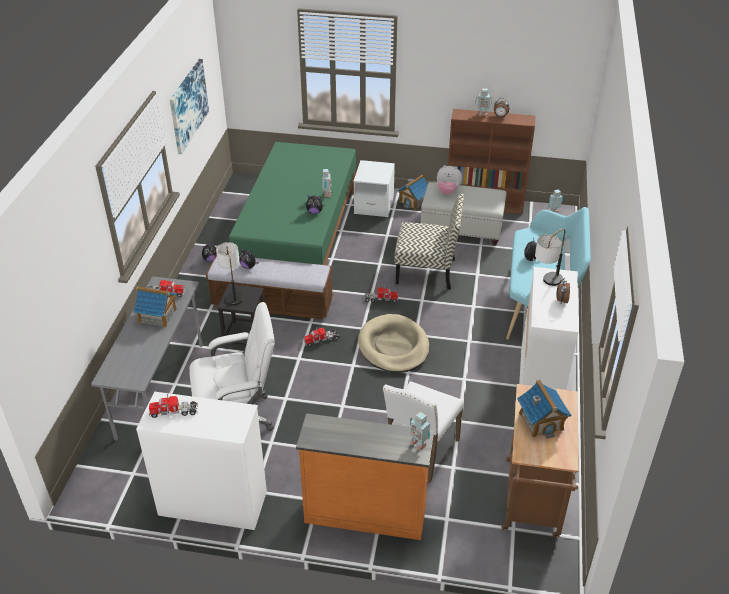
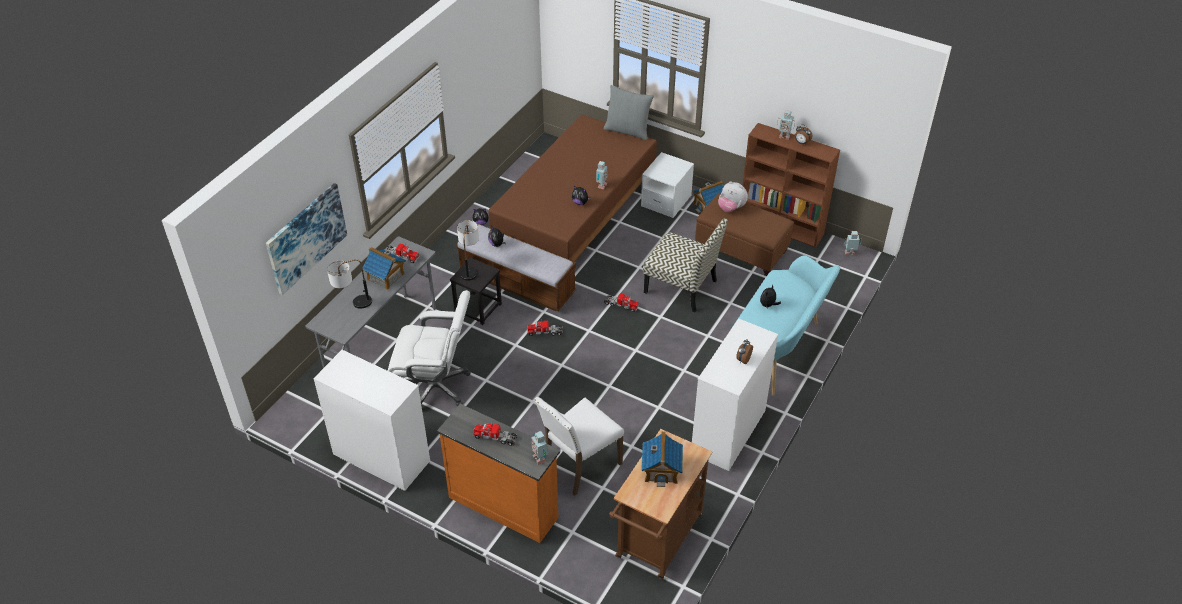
camera: 20 degrees right, 5 degrees up
toy truck [149,394,198,418] -> toy truck moved to [473,423,517,446]
picture [170,59,209,154] -> picture moved to [266,183,347,295]
green bed [229,142,356,265] -> brown bed [488,115,657,262]
beige dog bed [358,314,430,373] -> none
white ottoman [421,182,507,246] -> brown ottoman [695,193,794,276]
table lamp [535,229,565,286] -> table lamp moved to [327,259,372,309]
none -> grey pillow [604,85,654,140]

